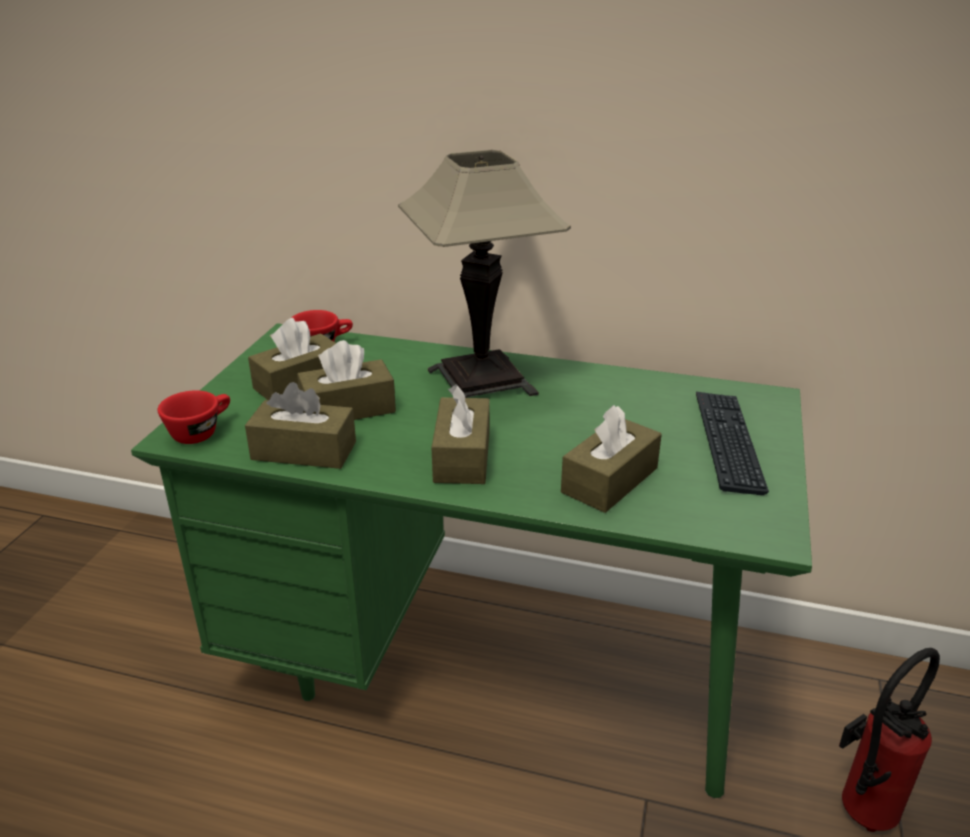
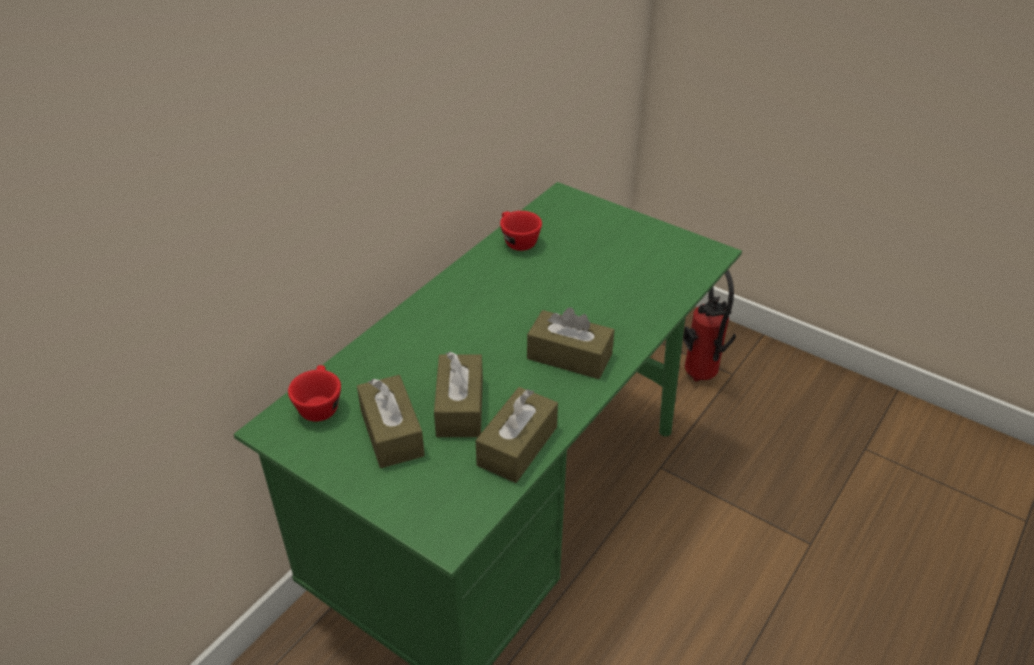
camera: 70 degrees left, 10 degrees up
red cup [158,390,230,444] -> red cup moved to [500,211,542,251]
table lamp [398,150,571,398] -> none
brown tissue box [561,405,662,513] -> none
keyboard [696,392,769,495] -> none

